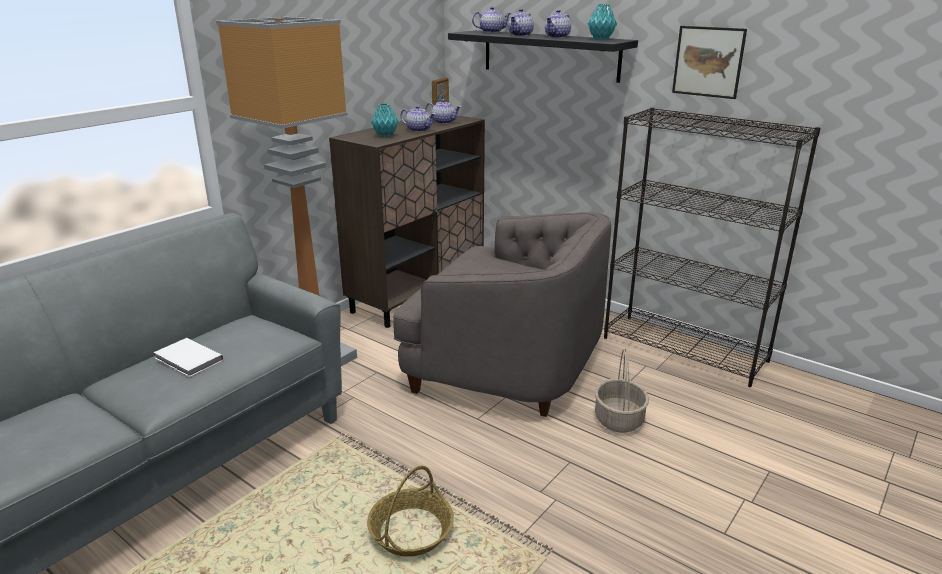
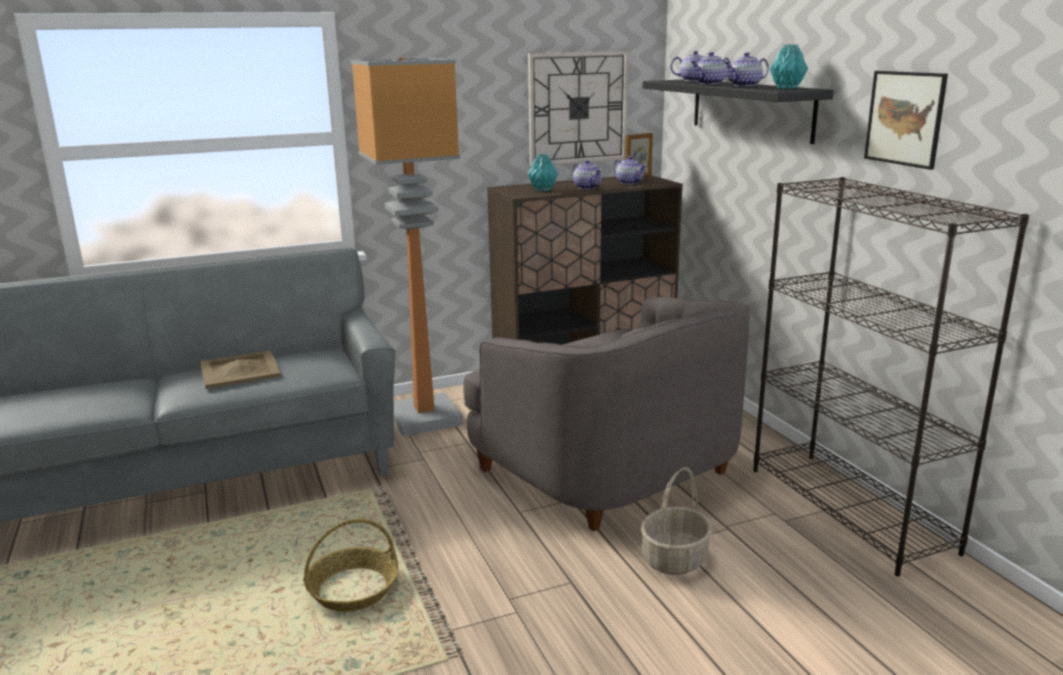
camera: 30 degrees right, 5 degrees down
white book [153,338,223,377] -> beige tray [200,350,281,389]
none -> wall clock [528,51,629,166]

